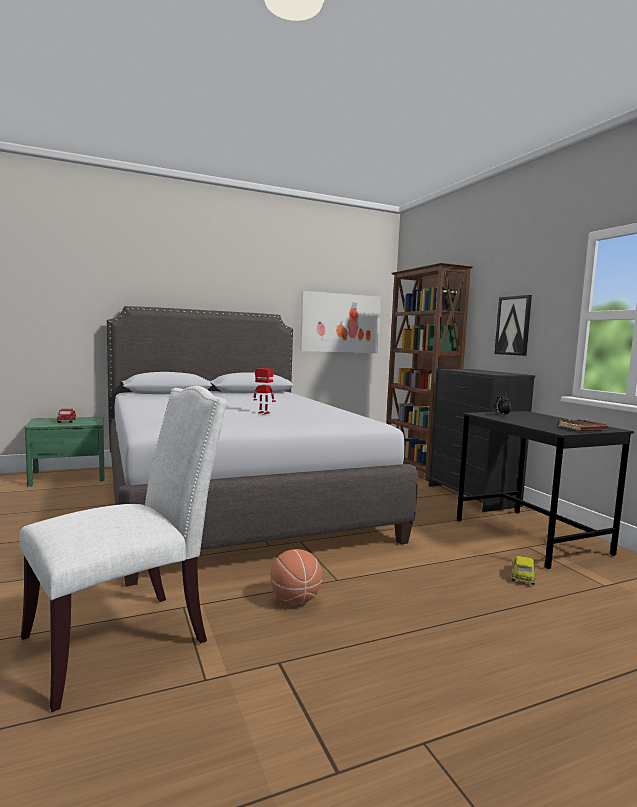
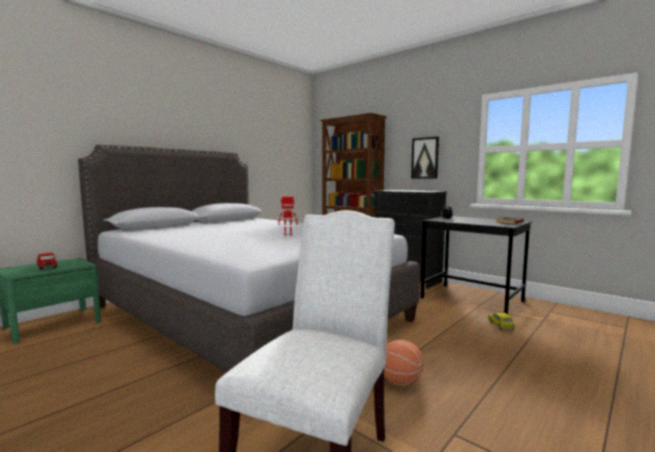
camera: 25 degrees left, 0 degrees up
picture [300,291,381,353] -> none

